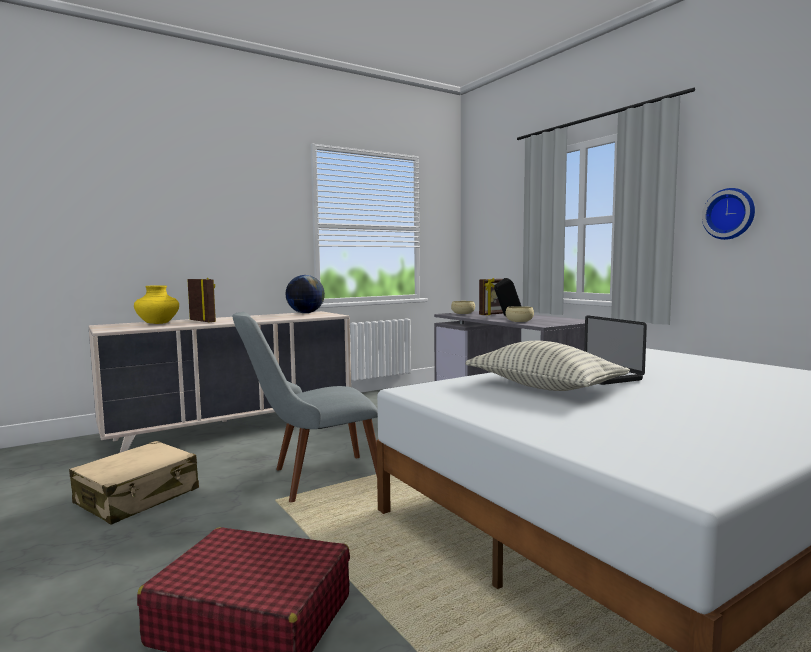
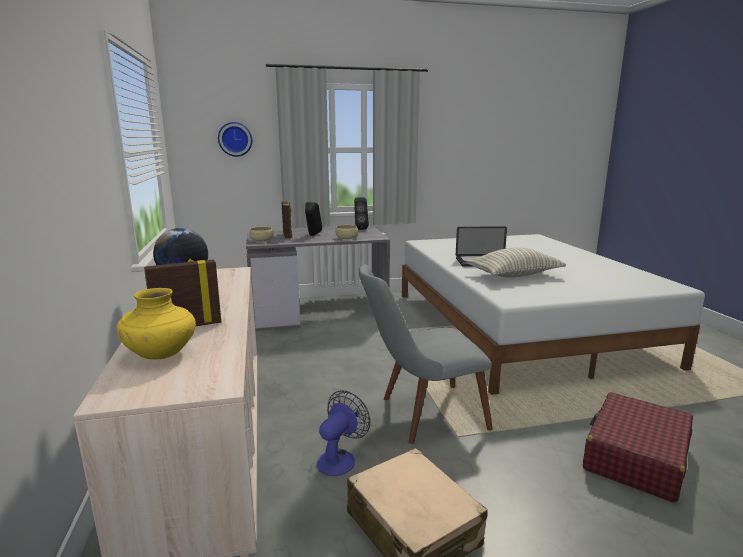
camera: 70 degrees left, 10 degrees up
grey chair [233,312,378,502] -> grey chair turned 75 degrees clockwise [359,264,493,444]
wall clock [702,188,755,240] -> wall clock moved to [218,122,252,157]
none -> fan [317,390,370,476]
none -> black speaker [354,197,369,230]

